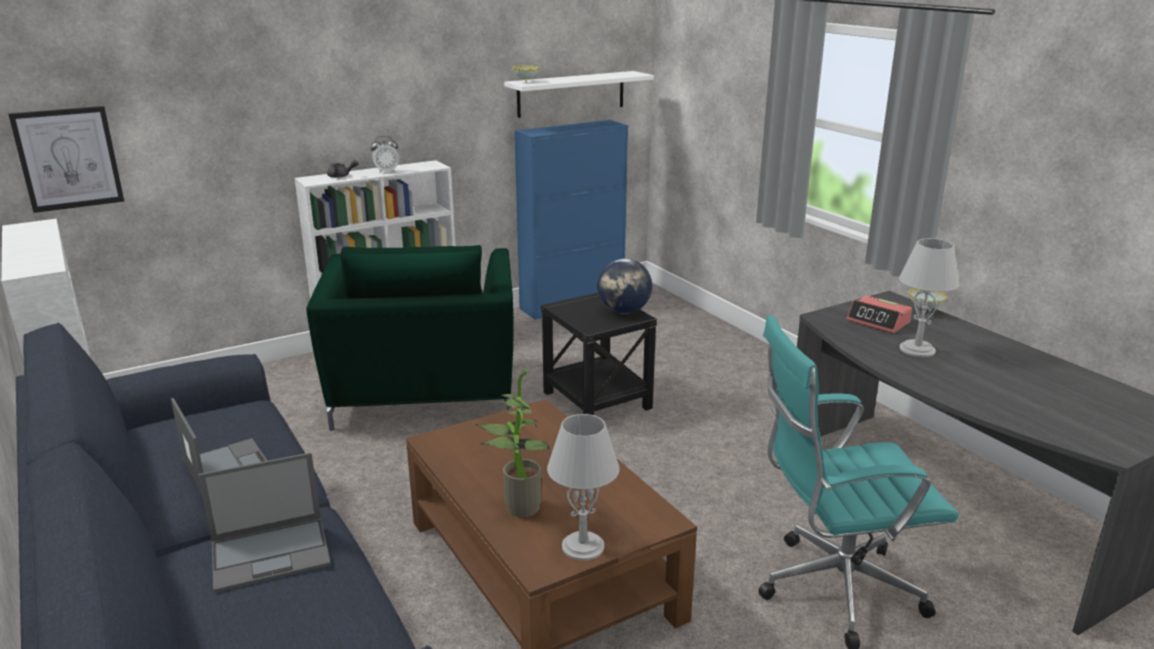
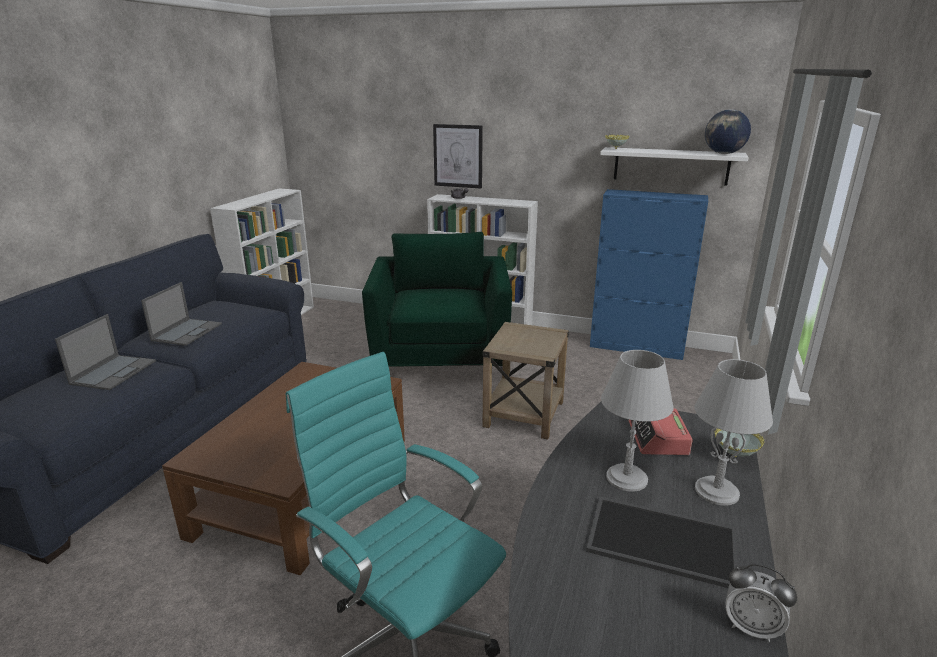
camera: 50 degrees right, 0 degrees up
picture [8,106,124,213] -> picture moved to [433,124,483,189]
laptop [198,452,331,593] -> laptop turned 105 degrees counterclockwise [55,314,156,390]
green armchair [306,245,513,431] -> green armchair turned 135 degrees clockwise [362,232,512,369]
alarm clock [371,136,399,174] -> alarm clock moved to [725,564,797,642]
potted plant [474,369,550,517] -> none
black side table [541,293,657,415] -> beige side table [482,322,569,440]
grey table lamp [547,414,620,561] -> grey table lamp moved to [695,359,773,506]
globe [597,258,652,314] -> globe moved to [705,109,751,154]
none -> tray [586,496,739,588]

